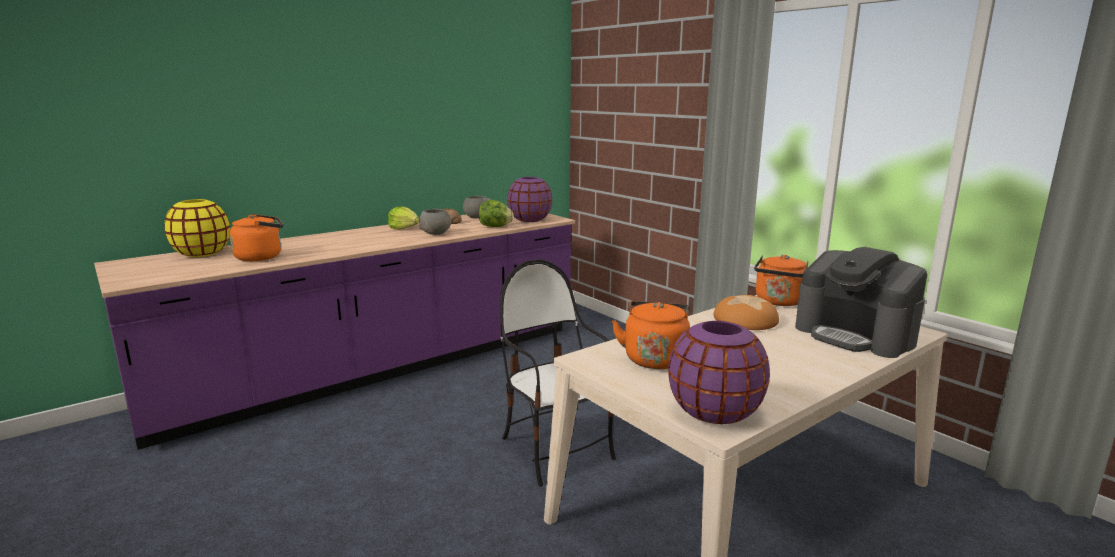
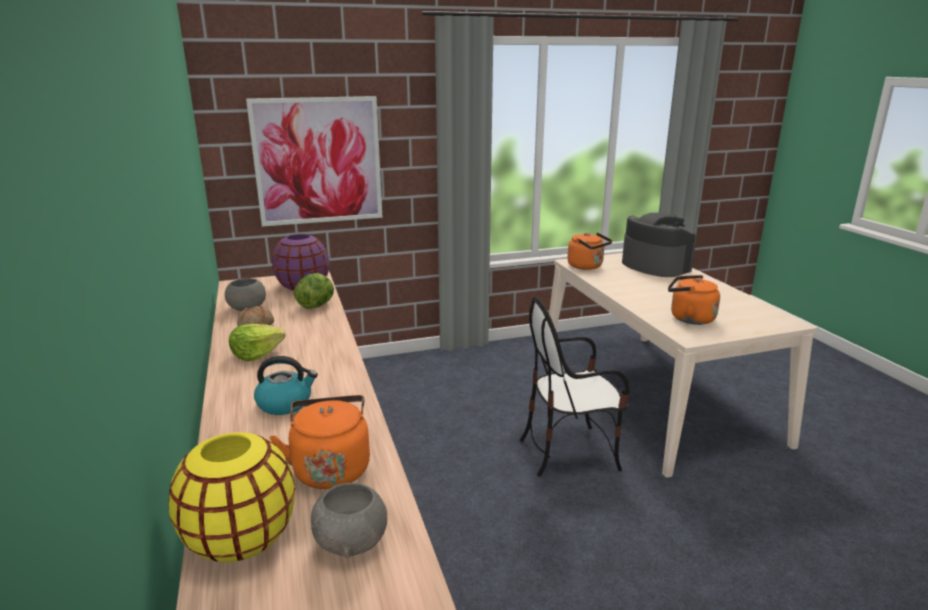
camera: 70 degrees left, 5 degrees up
grey bowl [418,209,451,235] -> grey bowl moved to [311,483,387,558]
purple vase [668,321,770,424] -> none
bread [714,295,779,330] -> none
coffee machine [795,247,927,358] -> coffee machine turned 105 degrees counterclockwise [622,213,696,277]
none -> picture [246,96,382,227]
none -> kettle [254,356,318,415]

